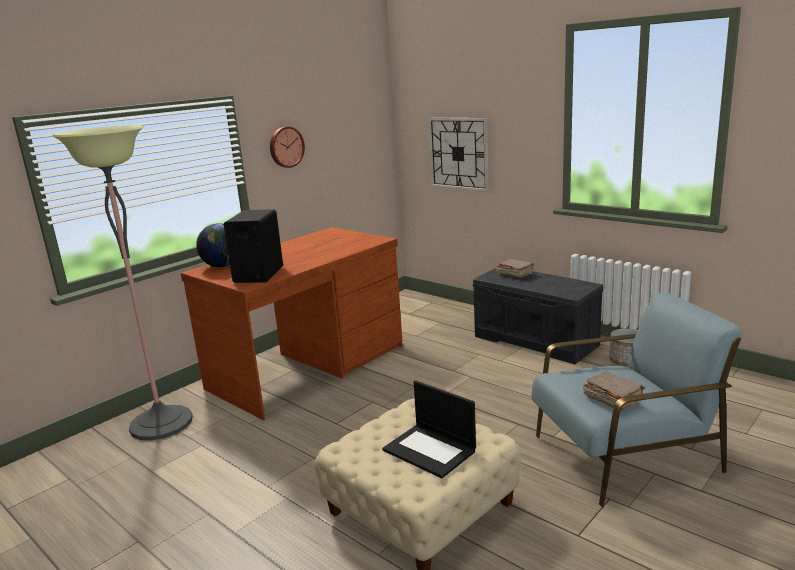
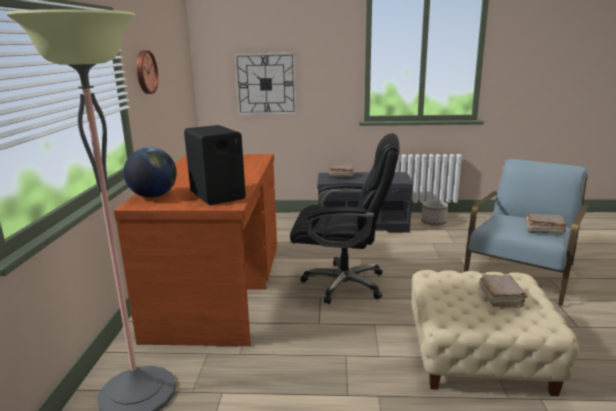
camera: 40 degrees left, 0 degrees up
laptop [382,381,476,478] -> brown book [479,274,528,308]
none -> black office chair [290,133,399,304]

